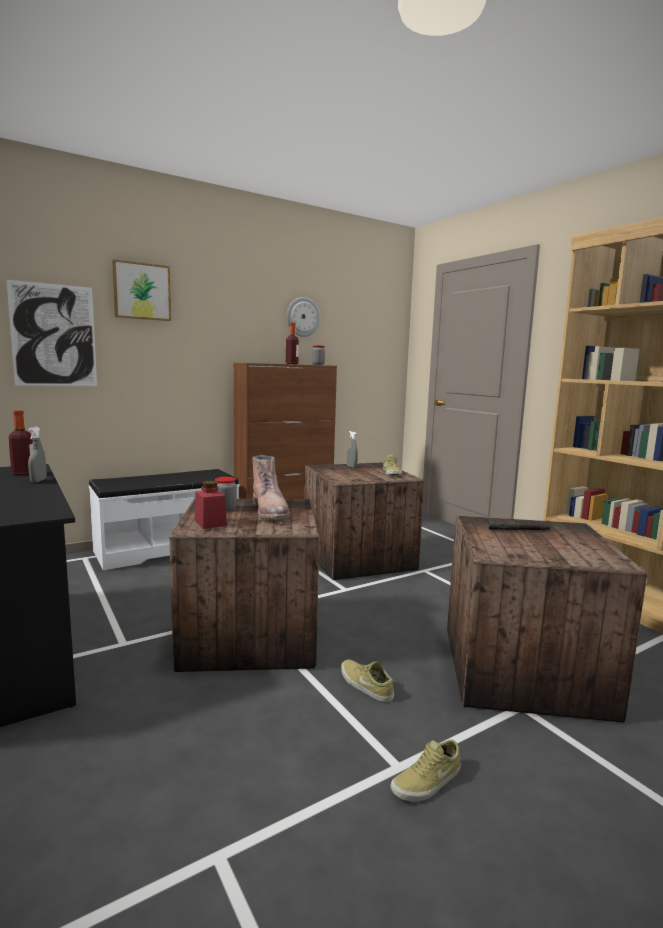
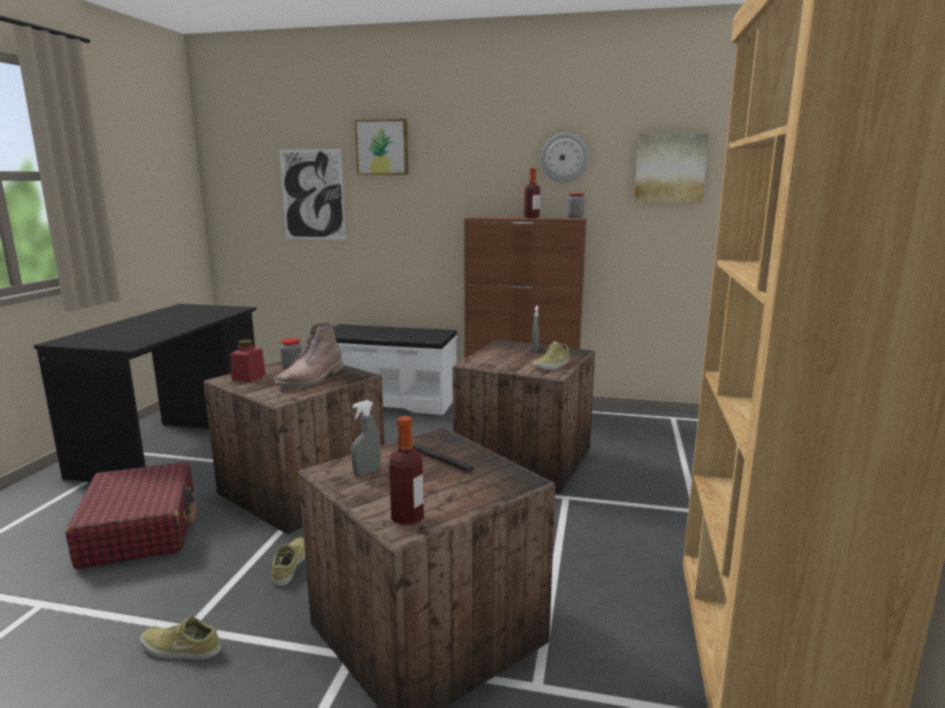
camera: 45 degrees right, 5 degrees up
bottle [8,410,33,475] -> bottle moved to [389,416,424,525]
grey spray bottle [28,427,47,483] -> grey spray bottle moved to [351,400,381,476]
none -> red suitcase [66,462,197,569]
none -> picture [634,132,709,202]

